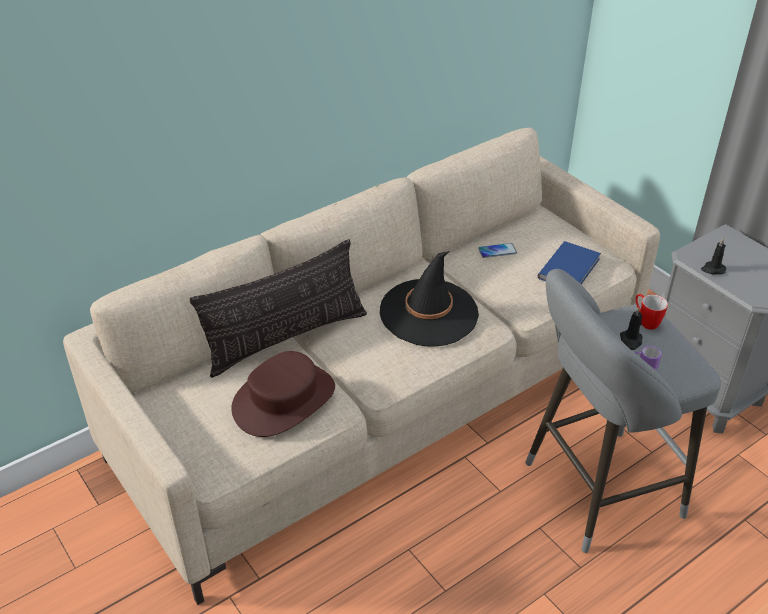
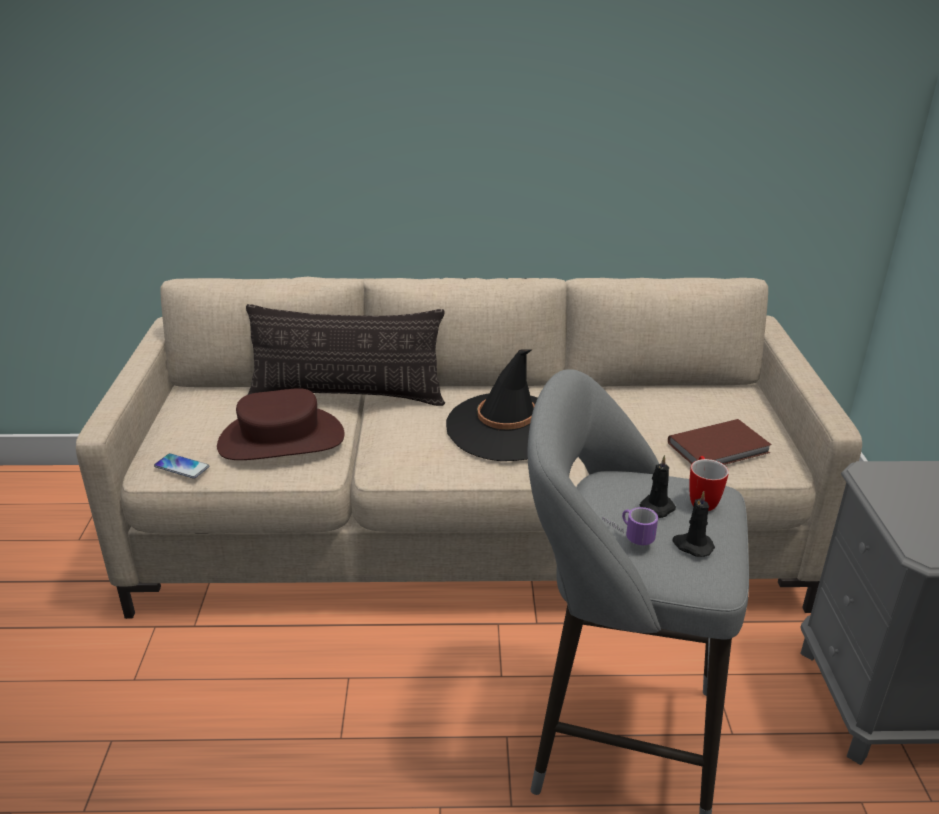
camera: 35 degrees right, 10 degrees down
phone [478,243,517,258] -> phone moved to [154,453,209,479]
blue book [538,241,601,284] -> brown book [668,419,772,465]
black candle [701,238,726,274] -> black candle moved to [673,491,715,557]

